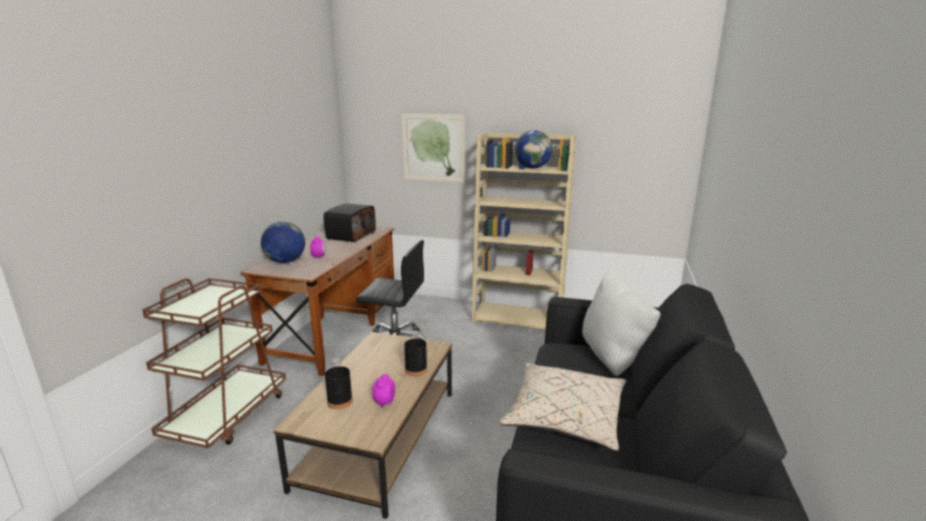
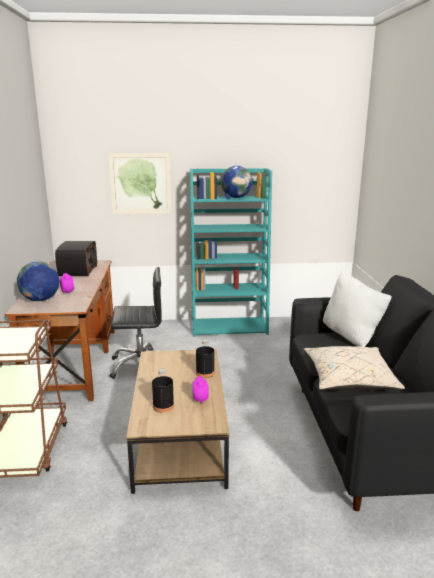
camera: 20 degrees left, 0 degrees up
beige bookcase [472,133,576,330] -> turquoise bookcase [190,168,272,337]

